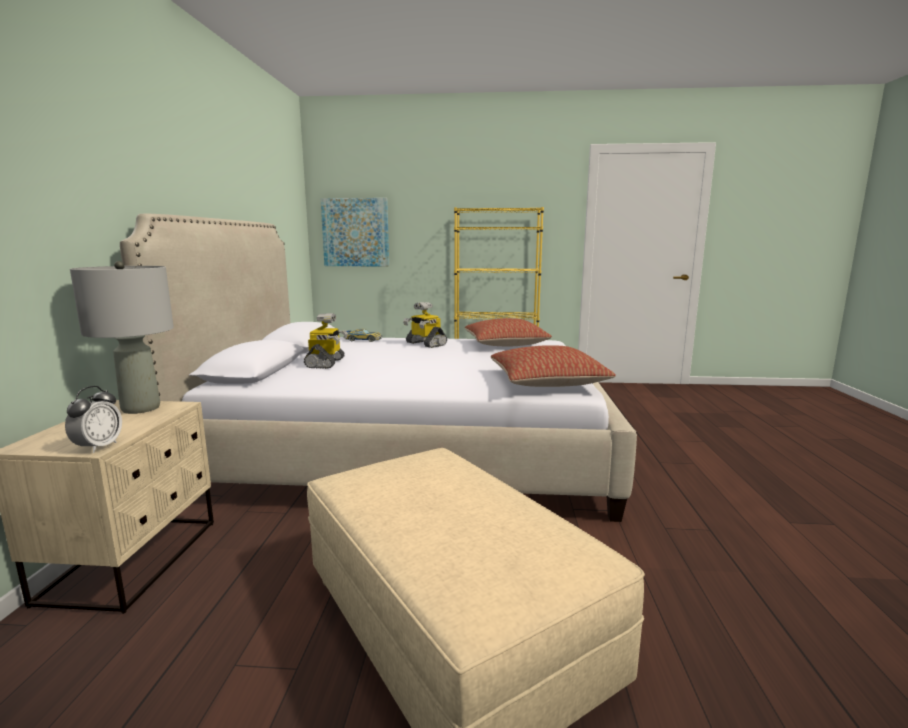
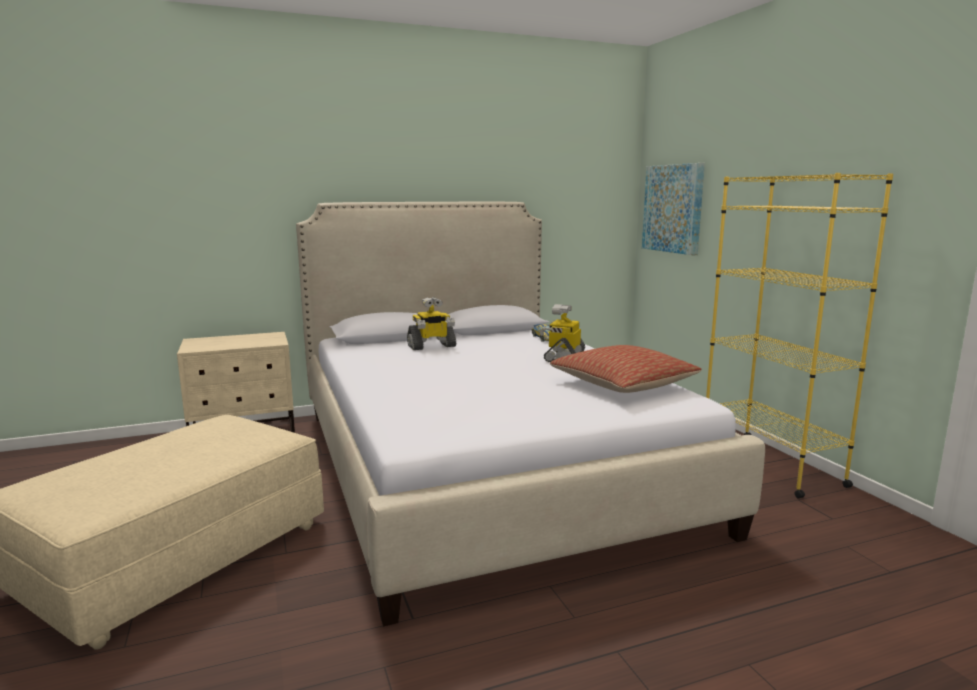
camera: 65 degrees right, 0 degrees up
alarm clock [65,386,122,453] -> none
grey table lamp [70,261,174,414] -> none
pillow [491,345,616,387] -> none

